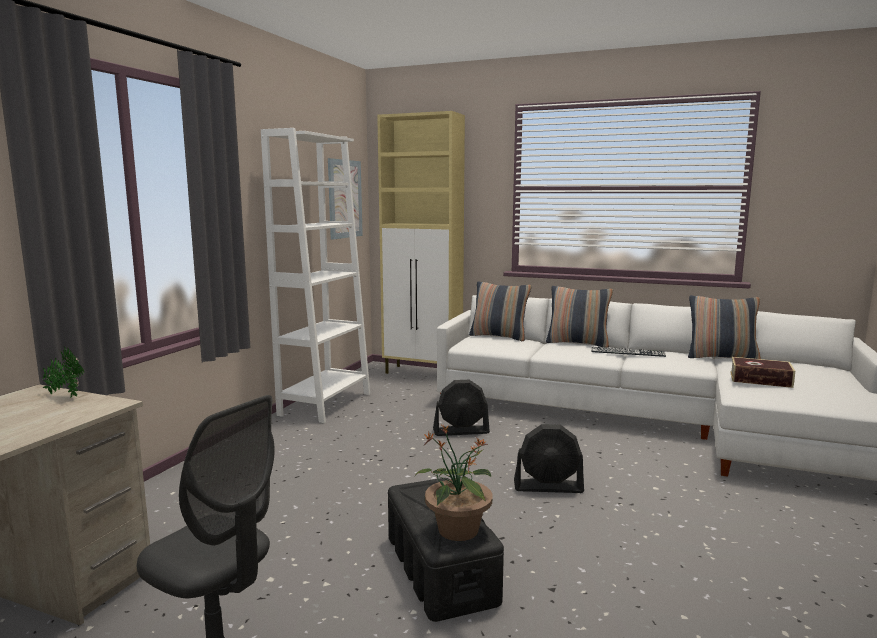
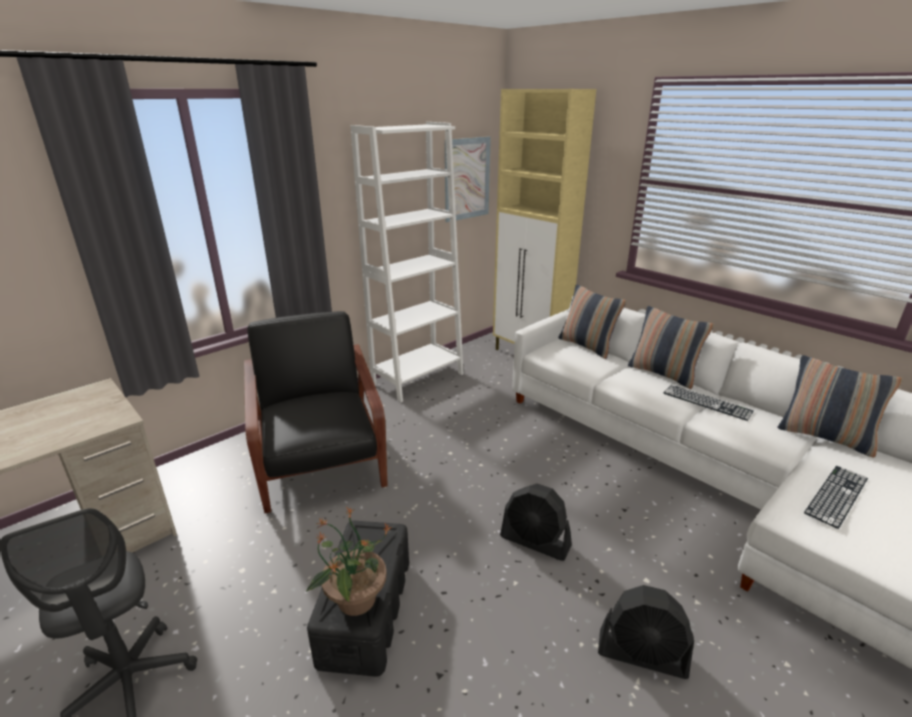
camera: 25 degrees right, 15 degrees up
potted plant [42,346,84,398] -> none
black fan [433,380,490,436] -> black fan moved to [598,585,694,679]
book [730,357,795,388] -> keyboard [804,466,868,529]
none -> black armchair [244,311,388,513]

